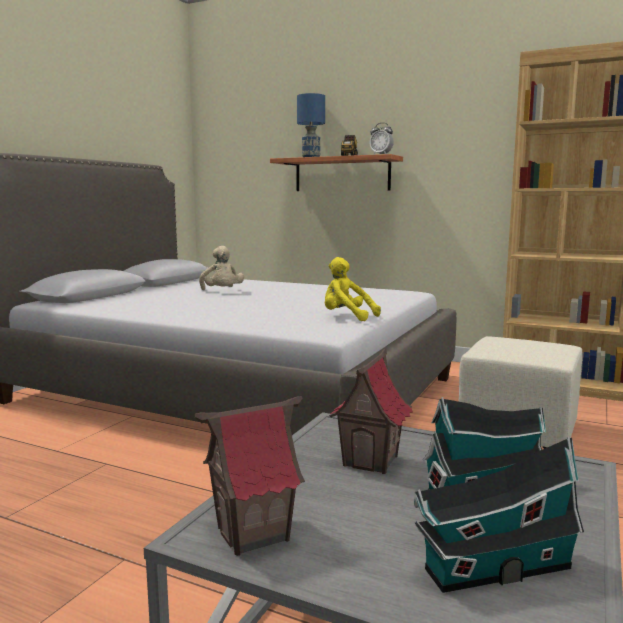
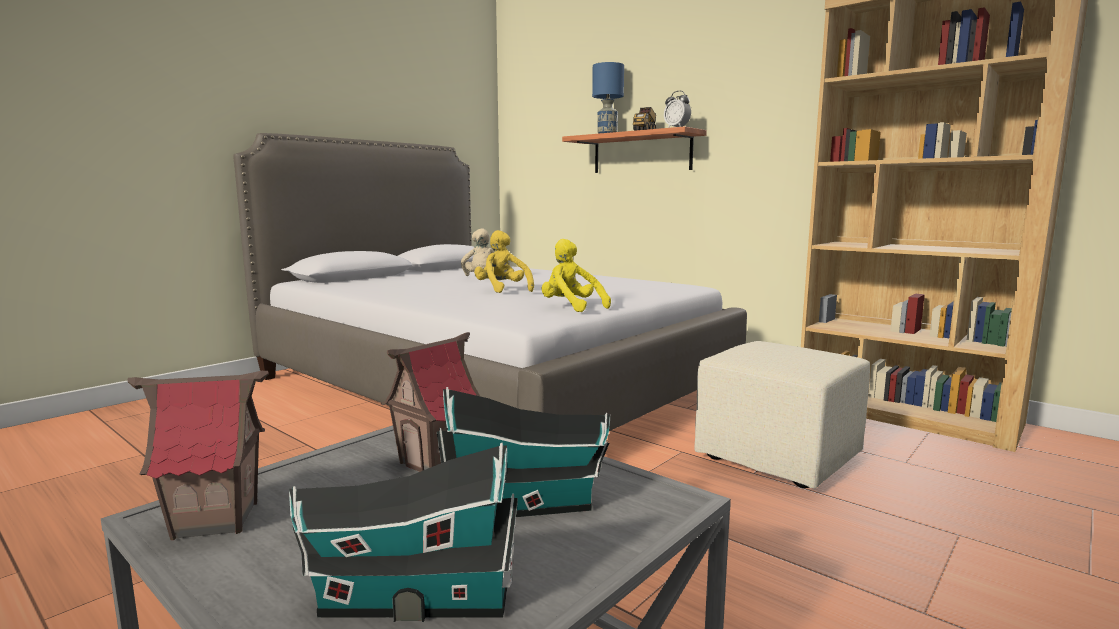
camera: 15 degrees right, 0 degrees up
none -> yellow plush toy [474,230,534,293]

